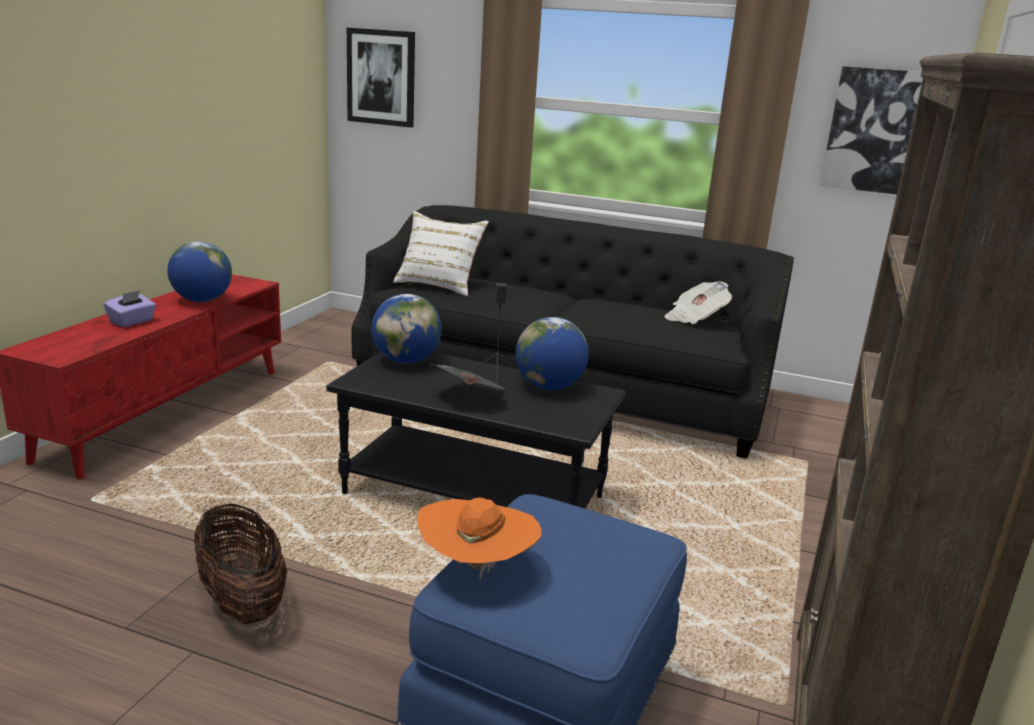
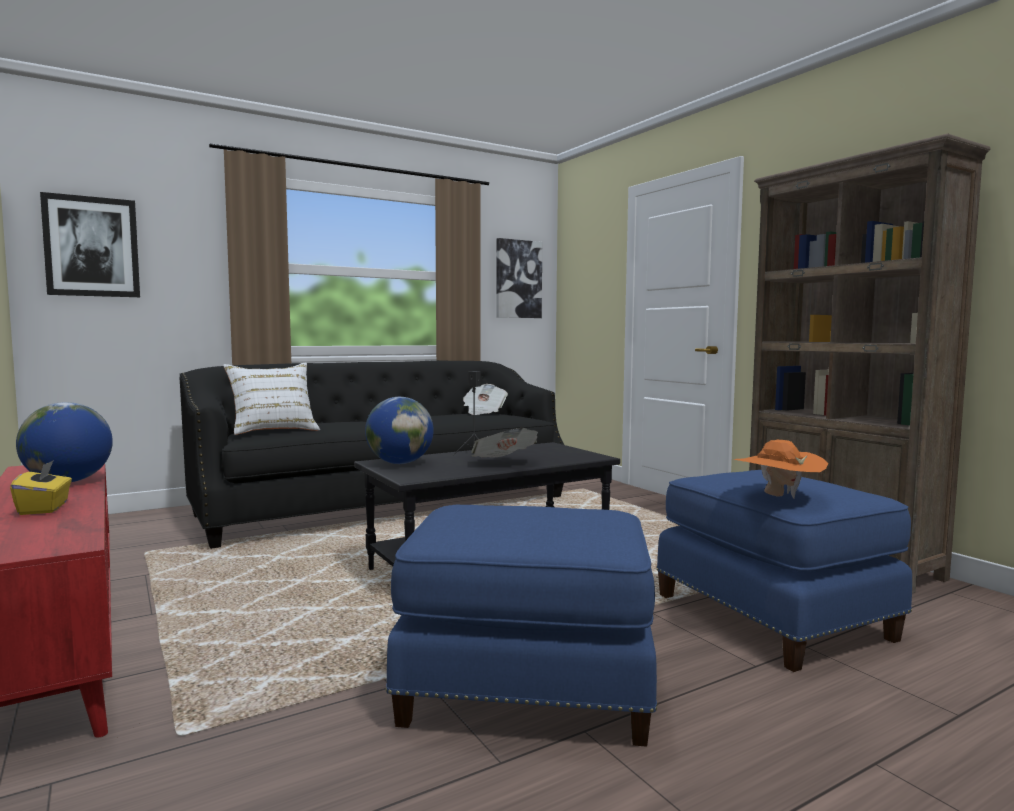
camera: 50 degrees left, 15 degrees down
purple tissue box [104,290,156,327] -> yellow tissue box [10,460,72,515]
basket [194,504,287,624] -> blue ottoman [385,505,658,747]
globe [516,317,589,390] -> none

